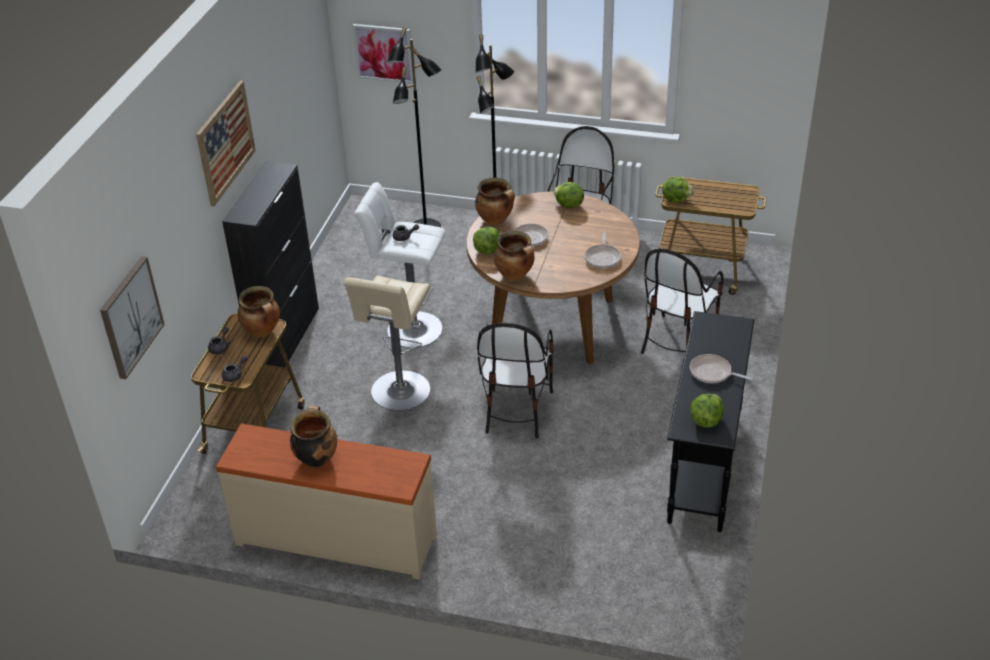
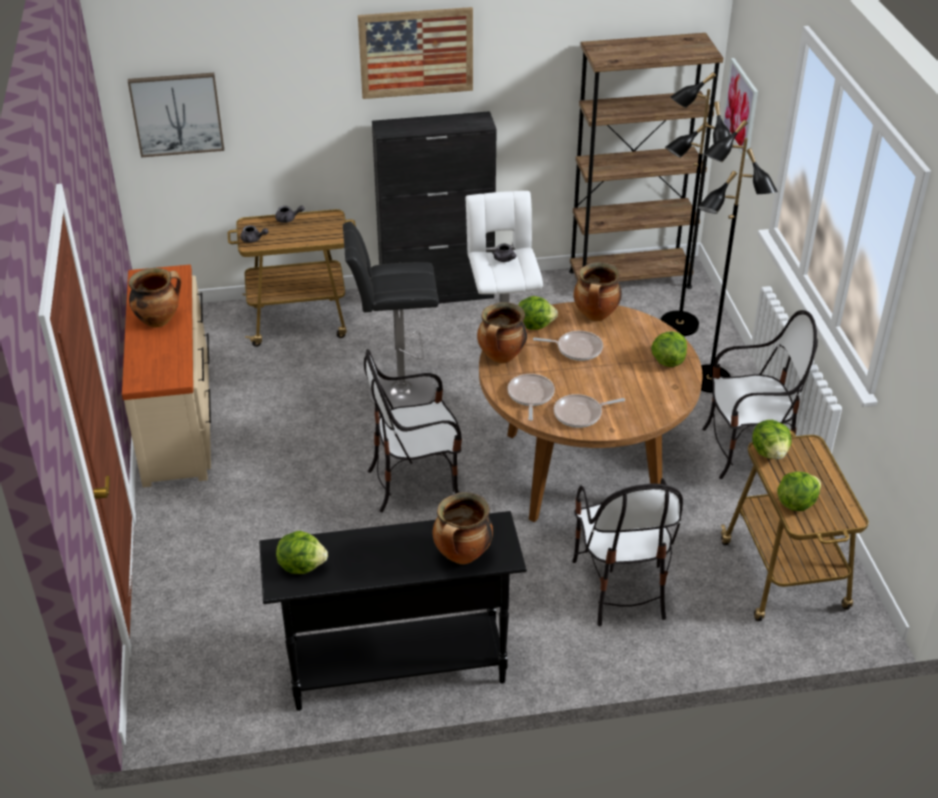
camera: 65 degrees right, 0 degrees up
cooking pot [238,286,280,337] -> cooking pot moved to [433,492,493,564]
beige stool [344,275,431,411] -> black stool [343,222,439,409]
chair [641,248,724,354] -> chair turned 105 degrees counterclockwise [572,478,683,626]
frying pan [690,354,753,383] -> frying pan moved to [507,374,555,421]
none -> brown bookcase [569,33,723,289]
none -> lettuce [777,471,821,511]

